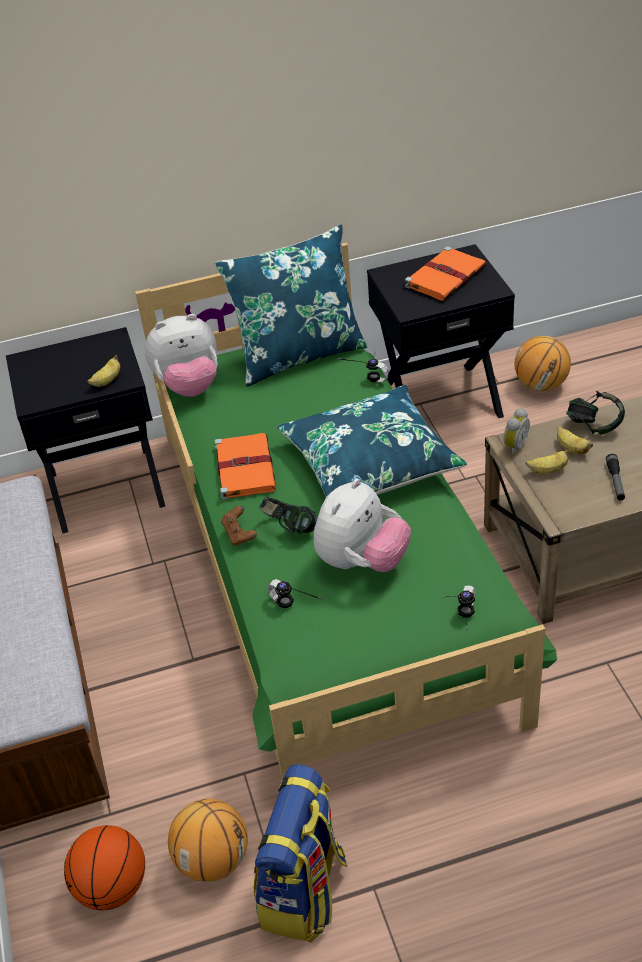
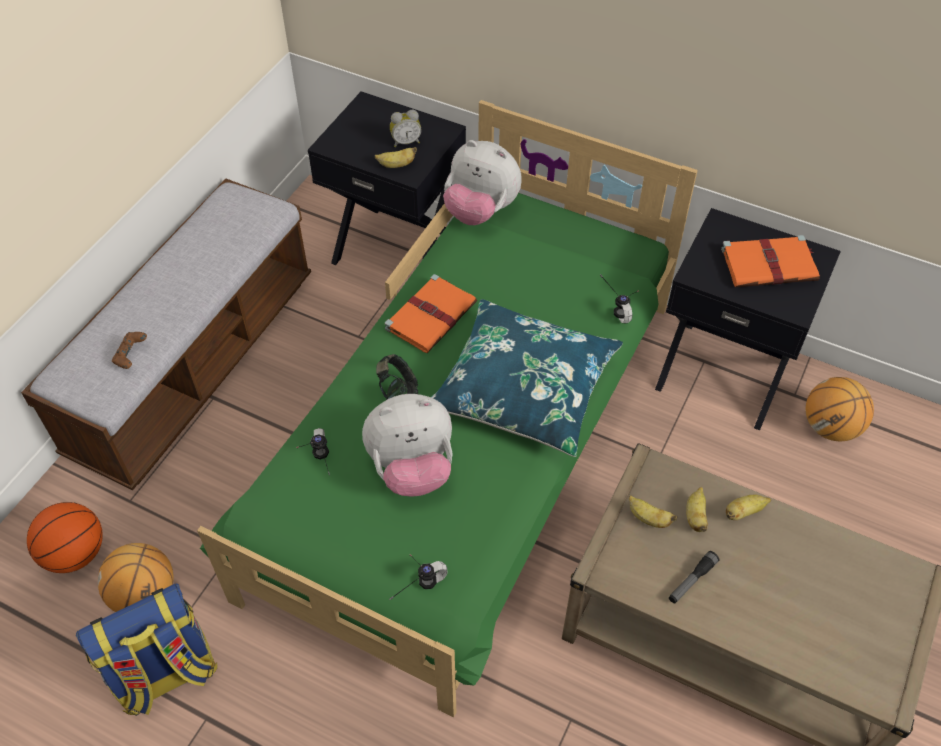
camera: 40 degrees right, 10 degrees up
blue pillow [215,225,367,386] -> none
brown game controller [221,506,257,546] -> brown game controller moved to [112,332,147,369]
alarm clock [503,408,530,456] -> alarm clock moved to [390,110,421,147]
headphones [566,391,625,435] -> banana [726,495,771,520]

